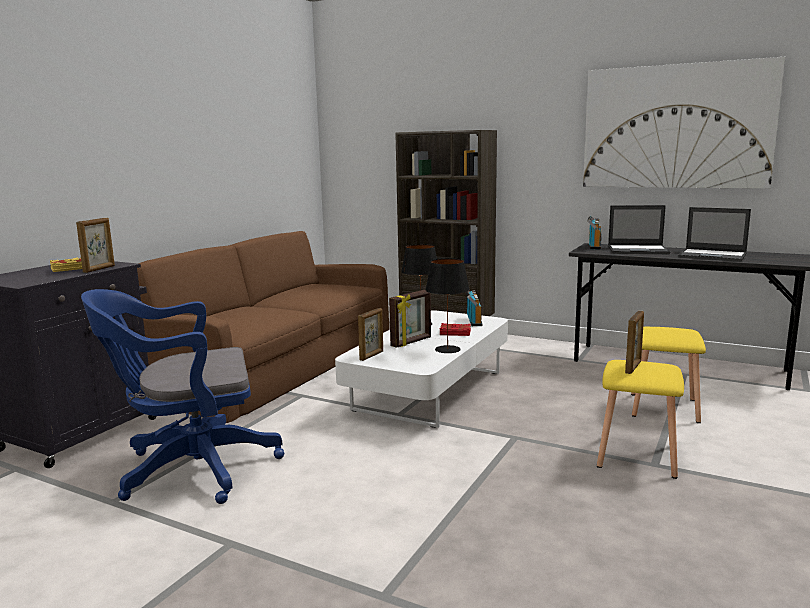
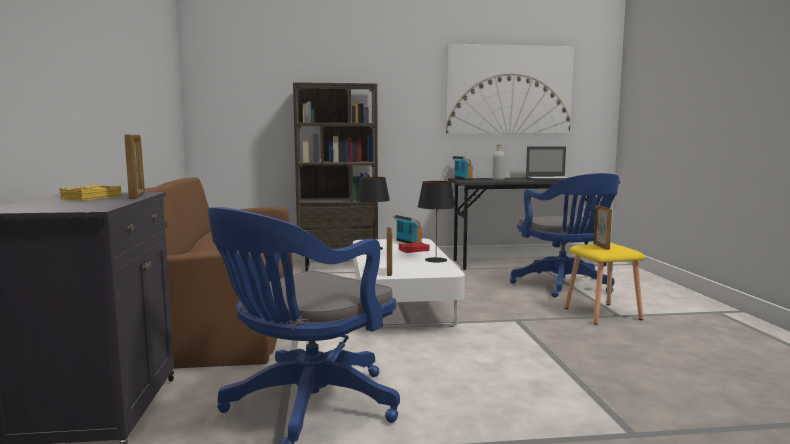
camera: 35 degrees left, 5 degrees down
picture frame [389,290,431,348] -> none
laptop [608,205,670,254] -> grey bottle [492,145,505,180]
yellow stool [631,327,706,423] -> blue office chair [510,173,619,298]

